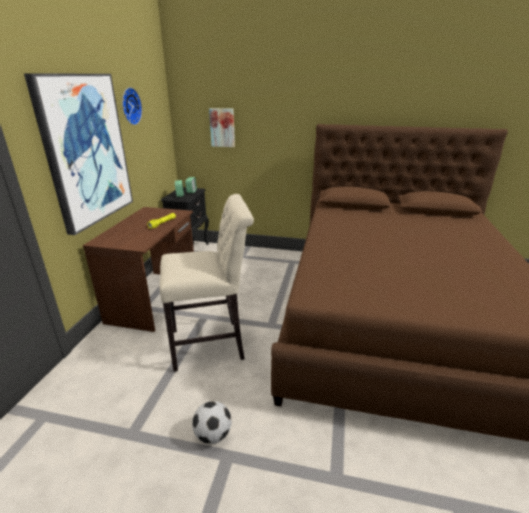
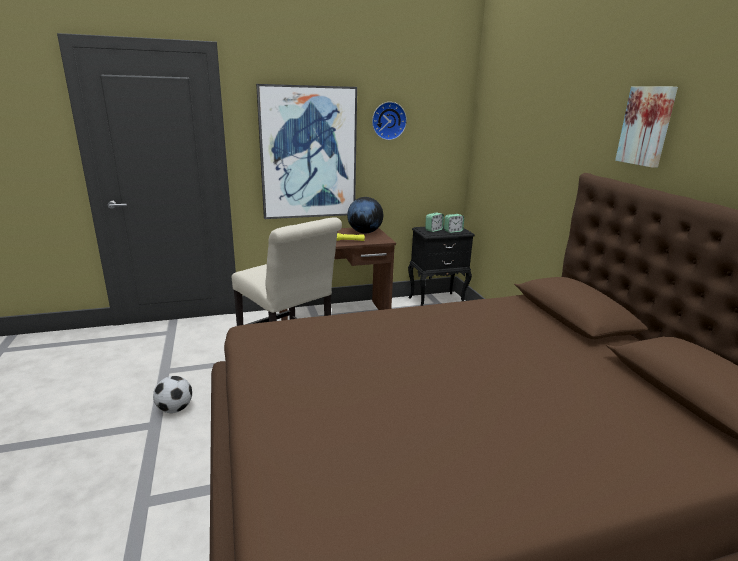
camera: 60 degrees right, 5 degrees down
picture [209,108,235,147] -> picture moved to [615,86,678,168]
none -> globe [347,197,383,233]

